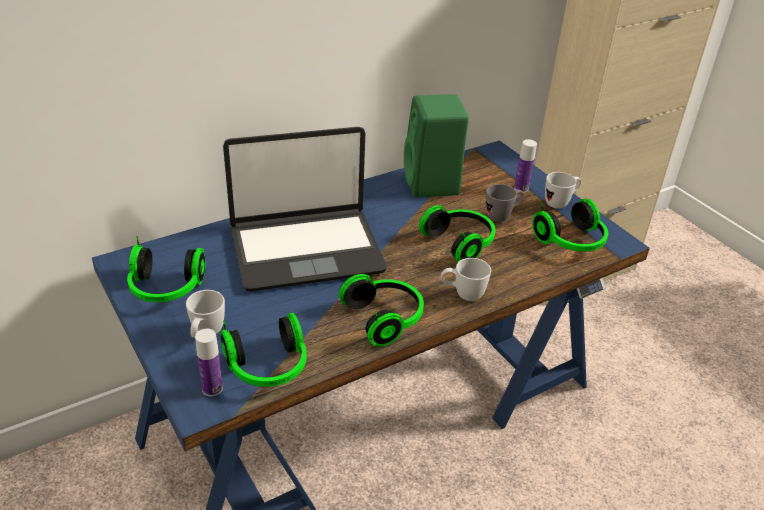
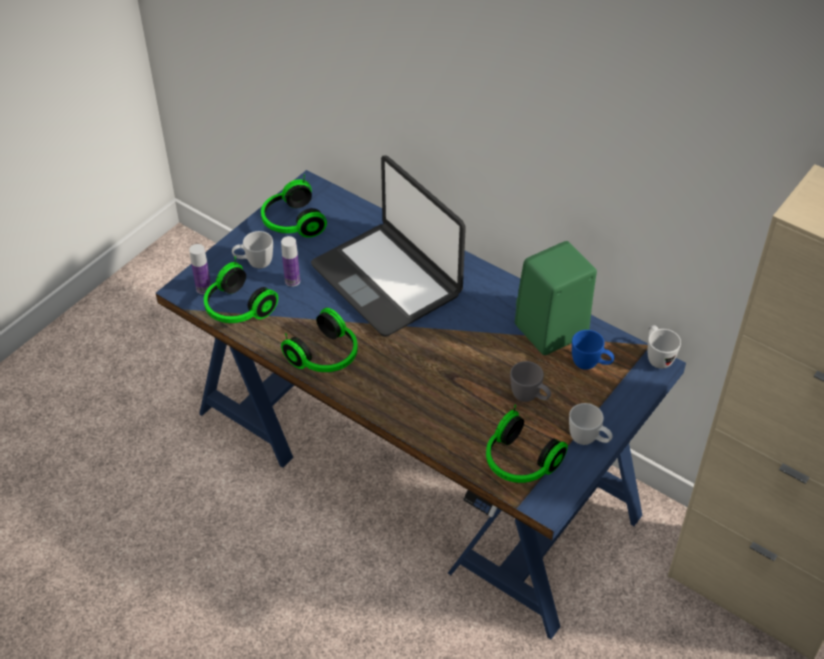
camera: 70 degrees right, 10 degrees up
headphones [419,205,496,262] -> none
white mug [441,258,491,301] -> white mug moved to [648,325,681,369]
bottle [514,139,537,193] -> bottle moved to [281,236,300,287]
none -> blue mug [572,330,614,370]

